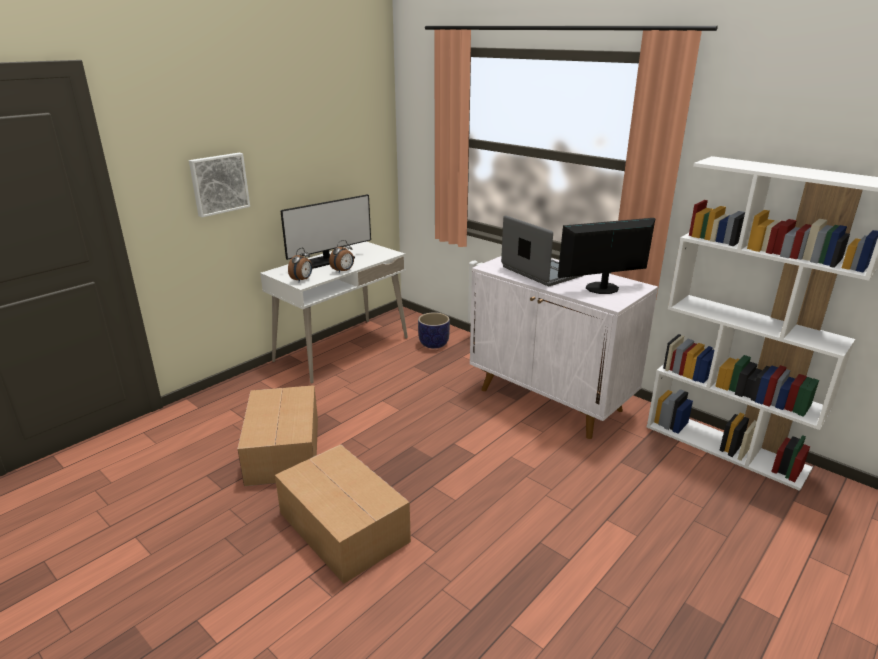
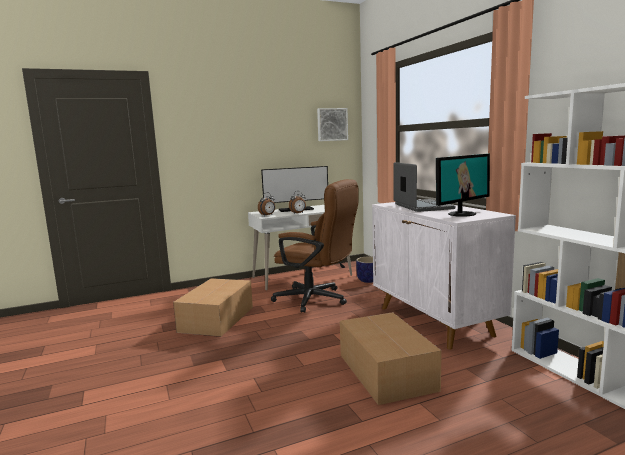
camera: 25 degrees right, 15 degrees down
picture [189,153,250,217] -> picture moved to [317,108,348,141]
cardboard box [275,444,411,584] -> cardboard box moved to [340,312,442,405]
monitor [558,218,655,294] -> monitor turned 135 degrees clockwise [436,154,490,216]
none -> brown office chair [271,179,359,313]

